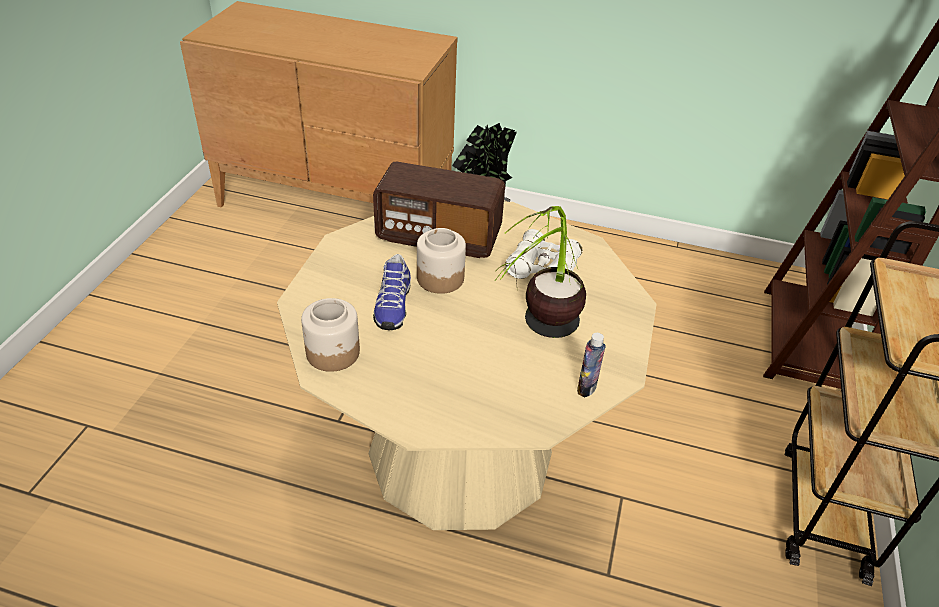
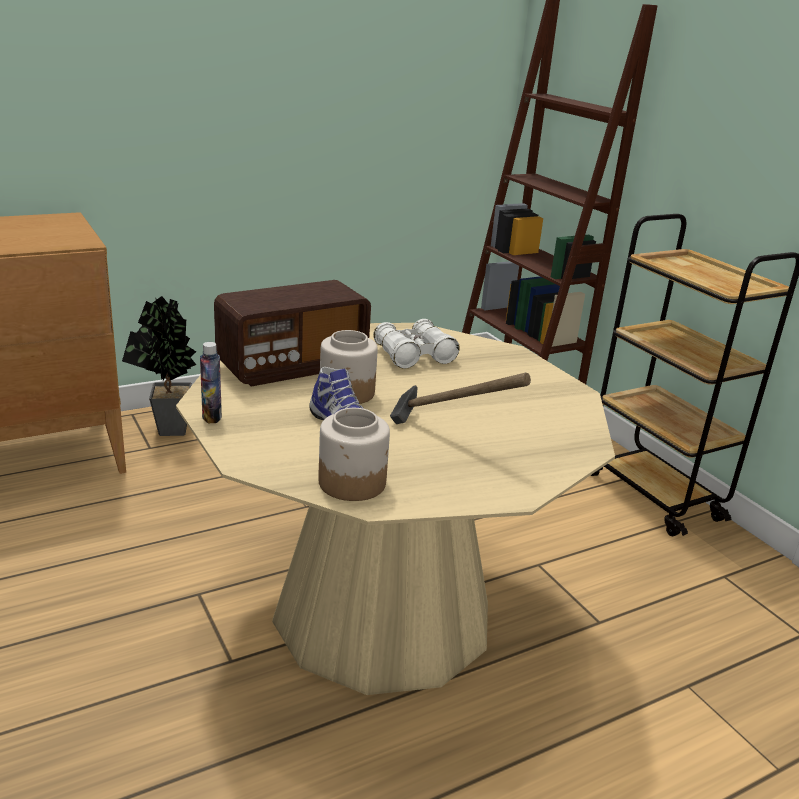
camera: 45 degrees left, 15 degrees down
potted plant [495,206,586,338] -> none
bottle [577,333,606,397] -> bottle moved to [200,342,222,423]
none -> hammer [390,373,531,424]

